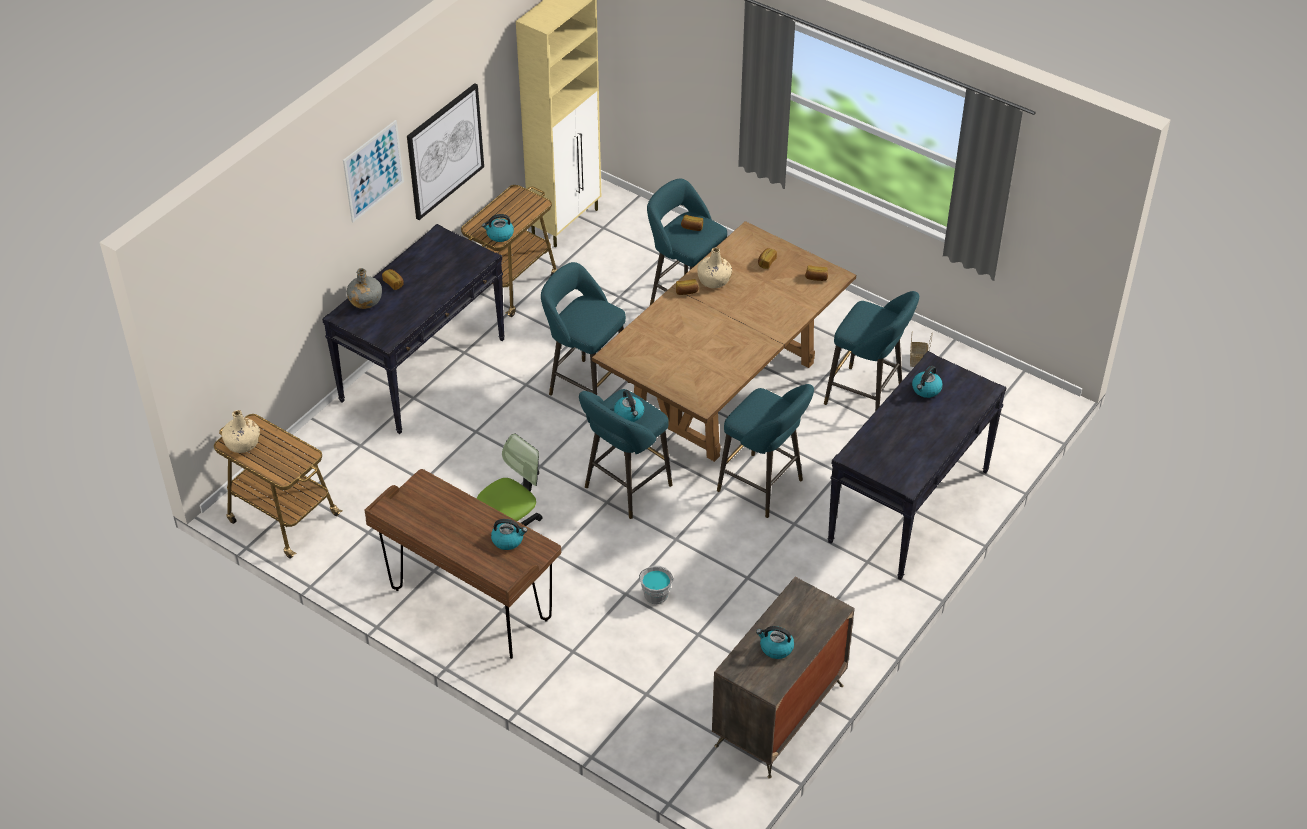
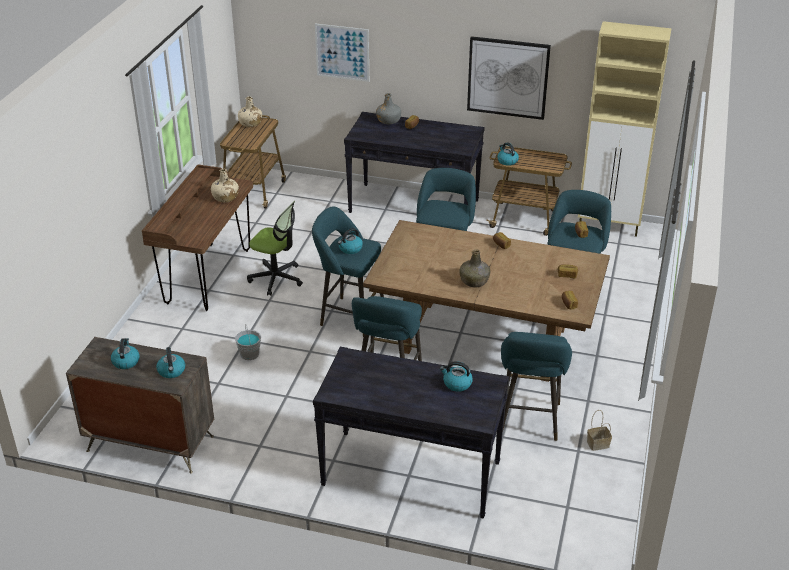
camera: 70 degrees right, 10 degrees down
picture [343,120,404,222] -> picture moved to [315,24,369,82]
kettle [491,519,527,550] -> kettle moved to [156,347,185,378]
beige bottle [697,247,732,288] -> beige bottle moved to [211,168,239,203]
none -> green bottle [459,249,490,288]

